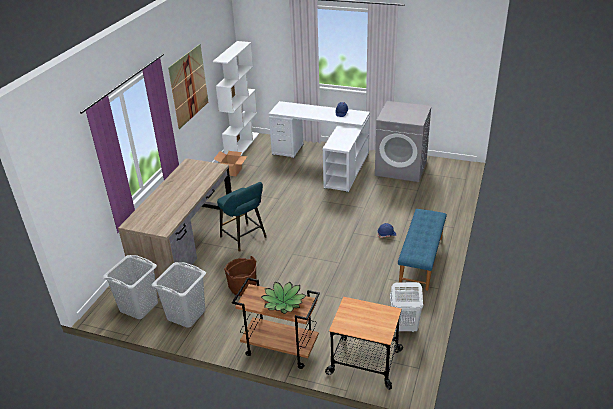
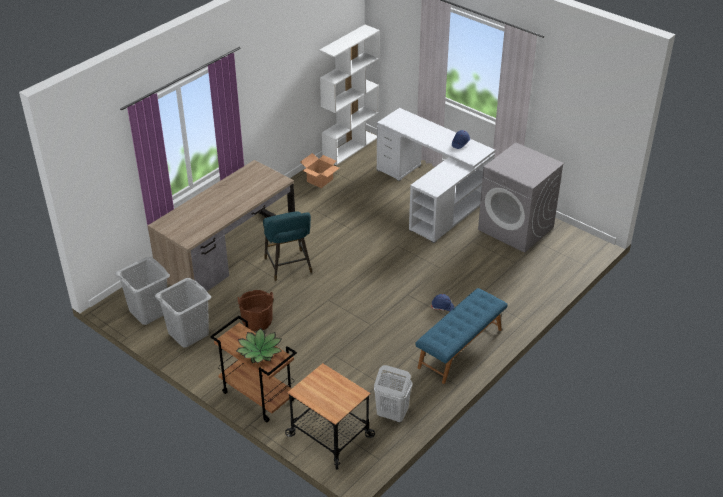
camera: 20 degrees right, 5 degrees up
picture [168,44,208,129] -> none

